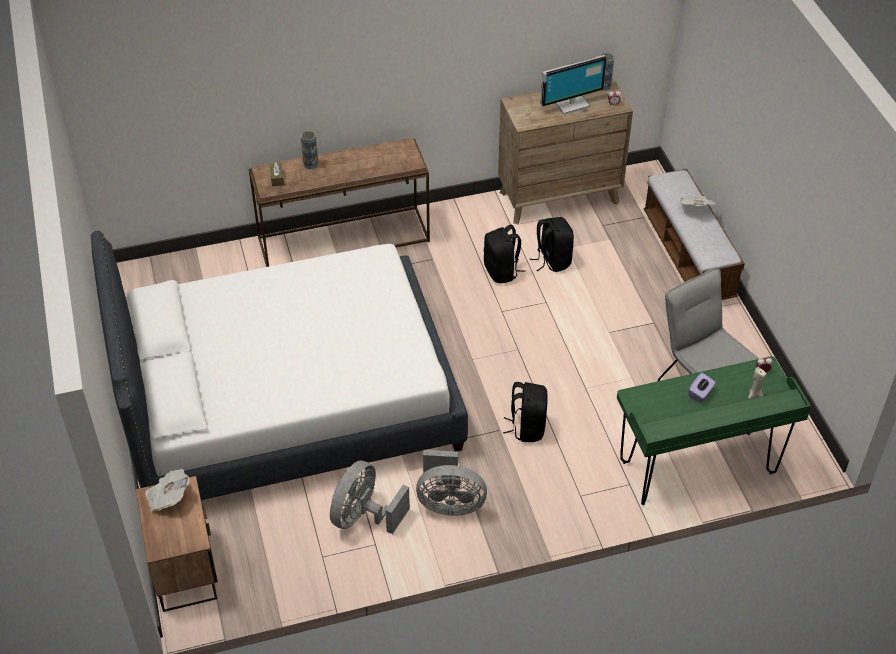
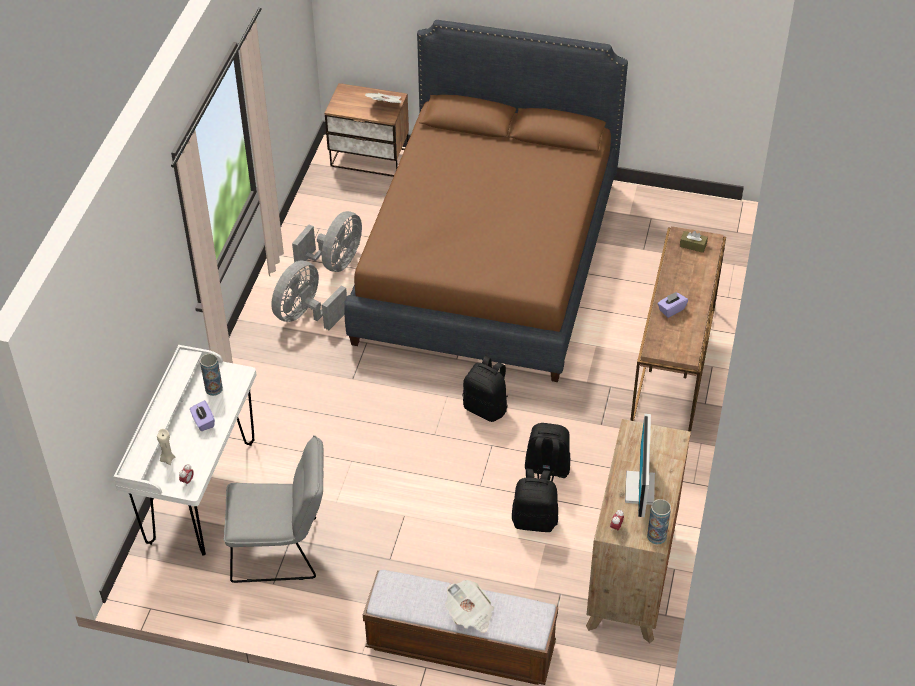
camera: 120 degrees right, 0 degrees up
white bed [90,231,468,500] -> brown bed [344,20,628,382]
vase [301,131,318,169] -> vase moved to [200,353,223,396]
grey fan [330,461,410,534] -> grey fan turned 60 degrees clockwise [292,211,362,272]
black backpack [503,382,548,442] -> black backpack moved to [463,356,508,422]
green desk [617,356,811,505] -> white desk [113,345,256,556]
none -> purple tissue box [657,292,688,318]

